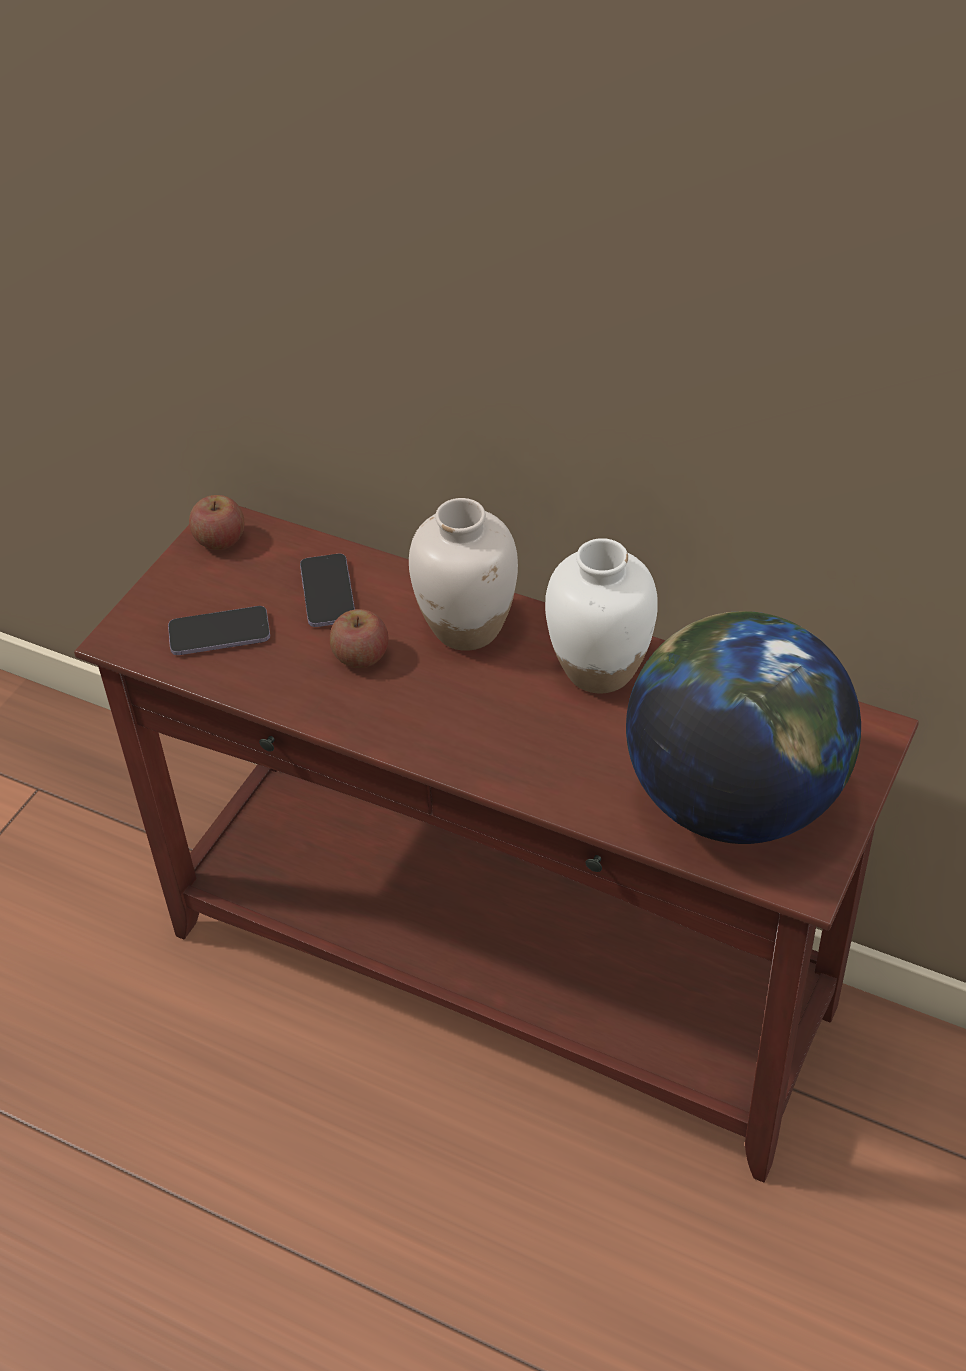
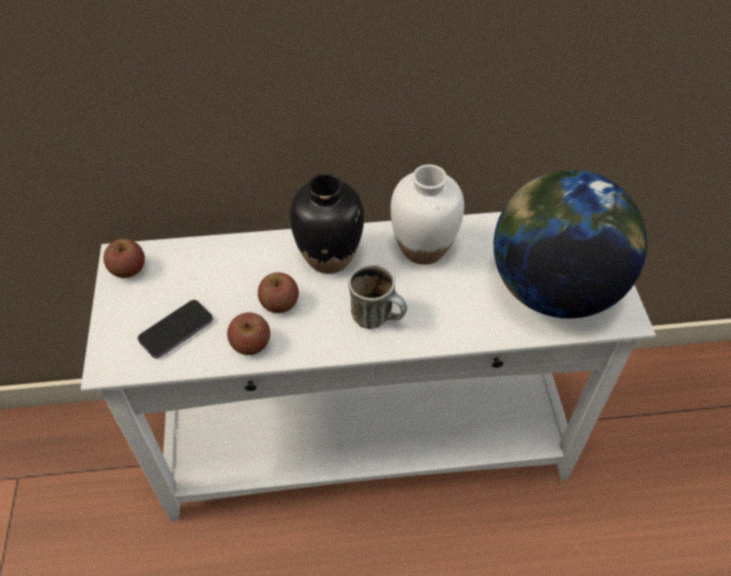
camera: 35 degrees left, 5 degrees up
brown console table [74,506,919,1183] -> white console table [81,212,656,522]
phone [300,554,355,627] -> none
white vase [409,498,518,651] -> black vase [290,173,364,274]
none -> apple [227,312,270,355]
none -> mug [348,264,407,329]

